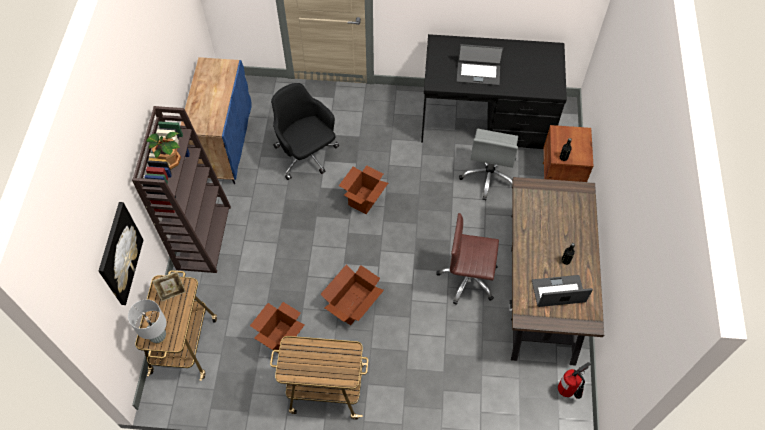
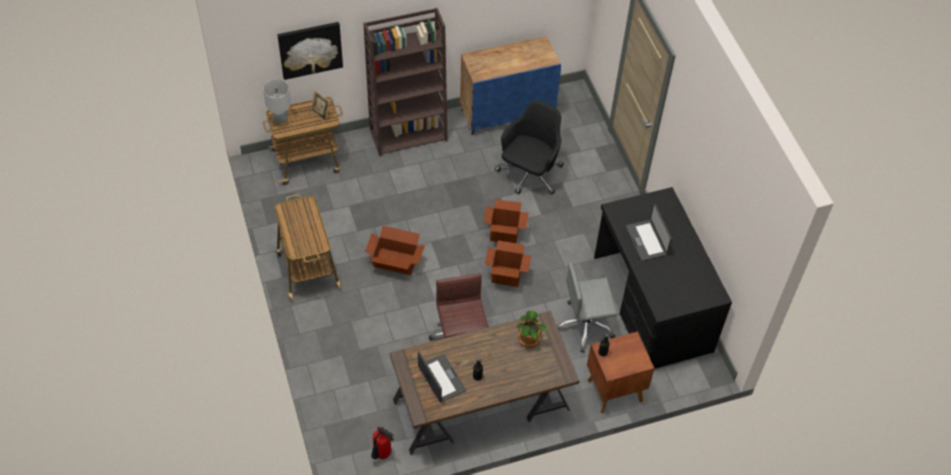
camera: 65 degrees right, 5 degrees down
potted plant [146,132,181,169] -> potted plant moved to [516,310,548,348]
cardboard box [250,302,304,353] -> cardboard box moved to [485,241,531,287]

